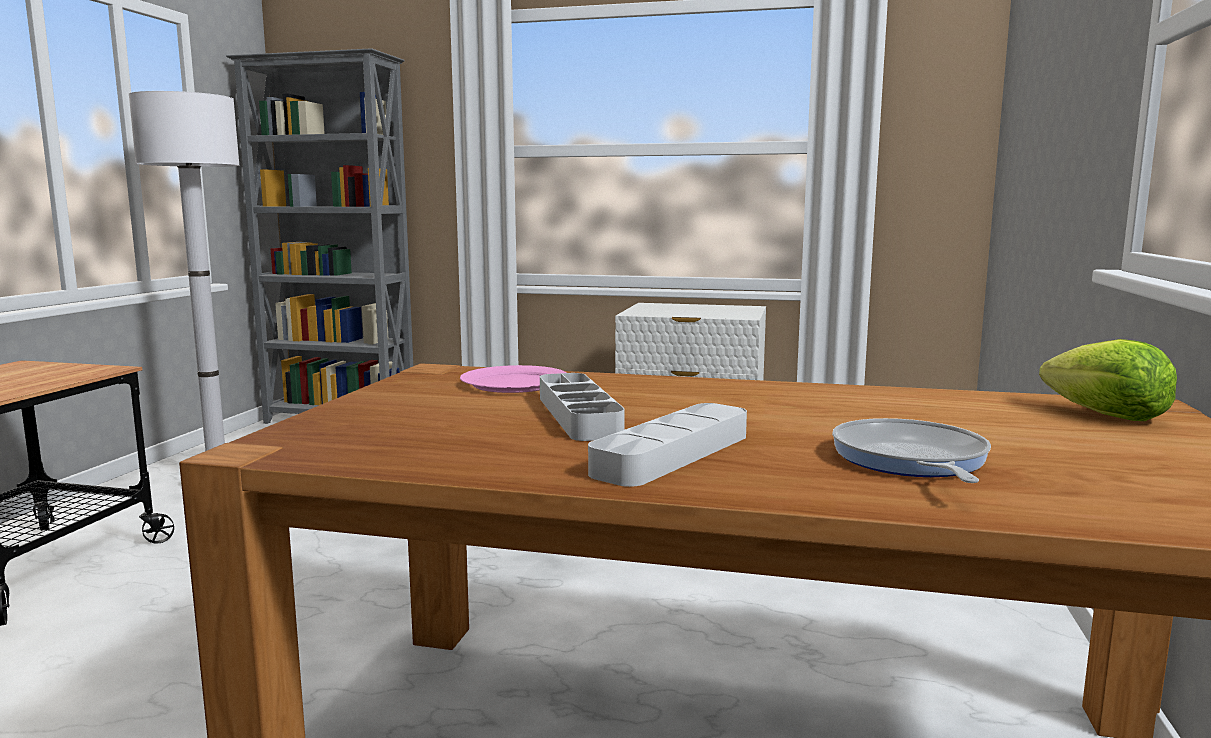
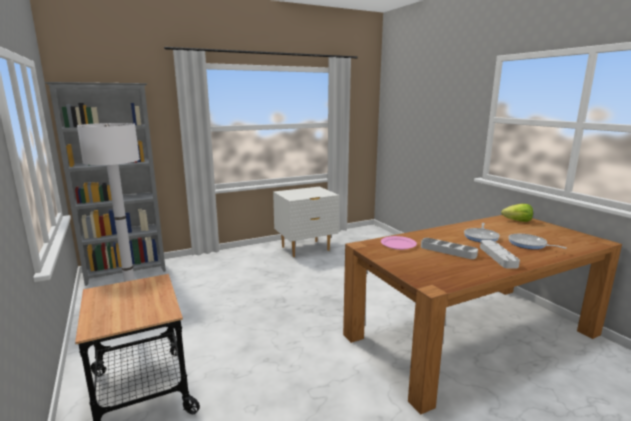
camera: 40 degrees left, 5 degrees up
none -> frying pan [464,223,500,242]

